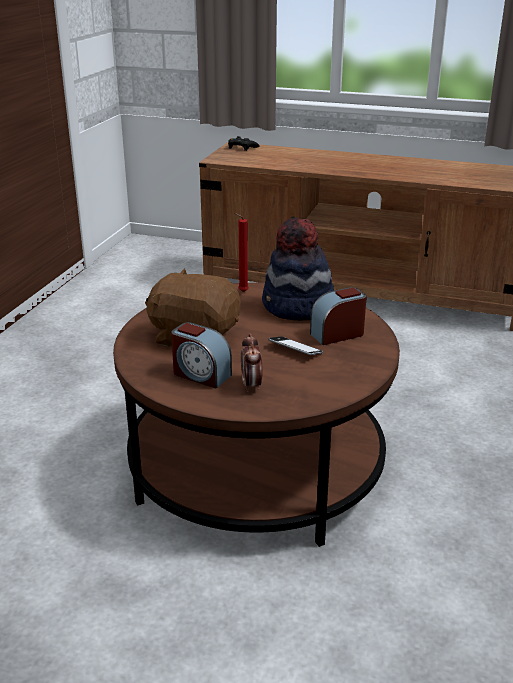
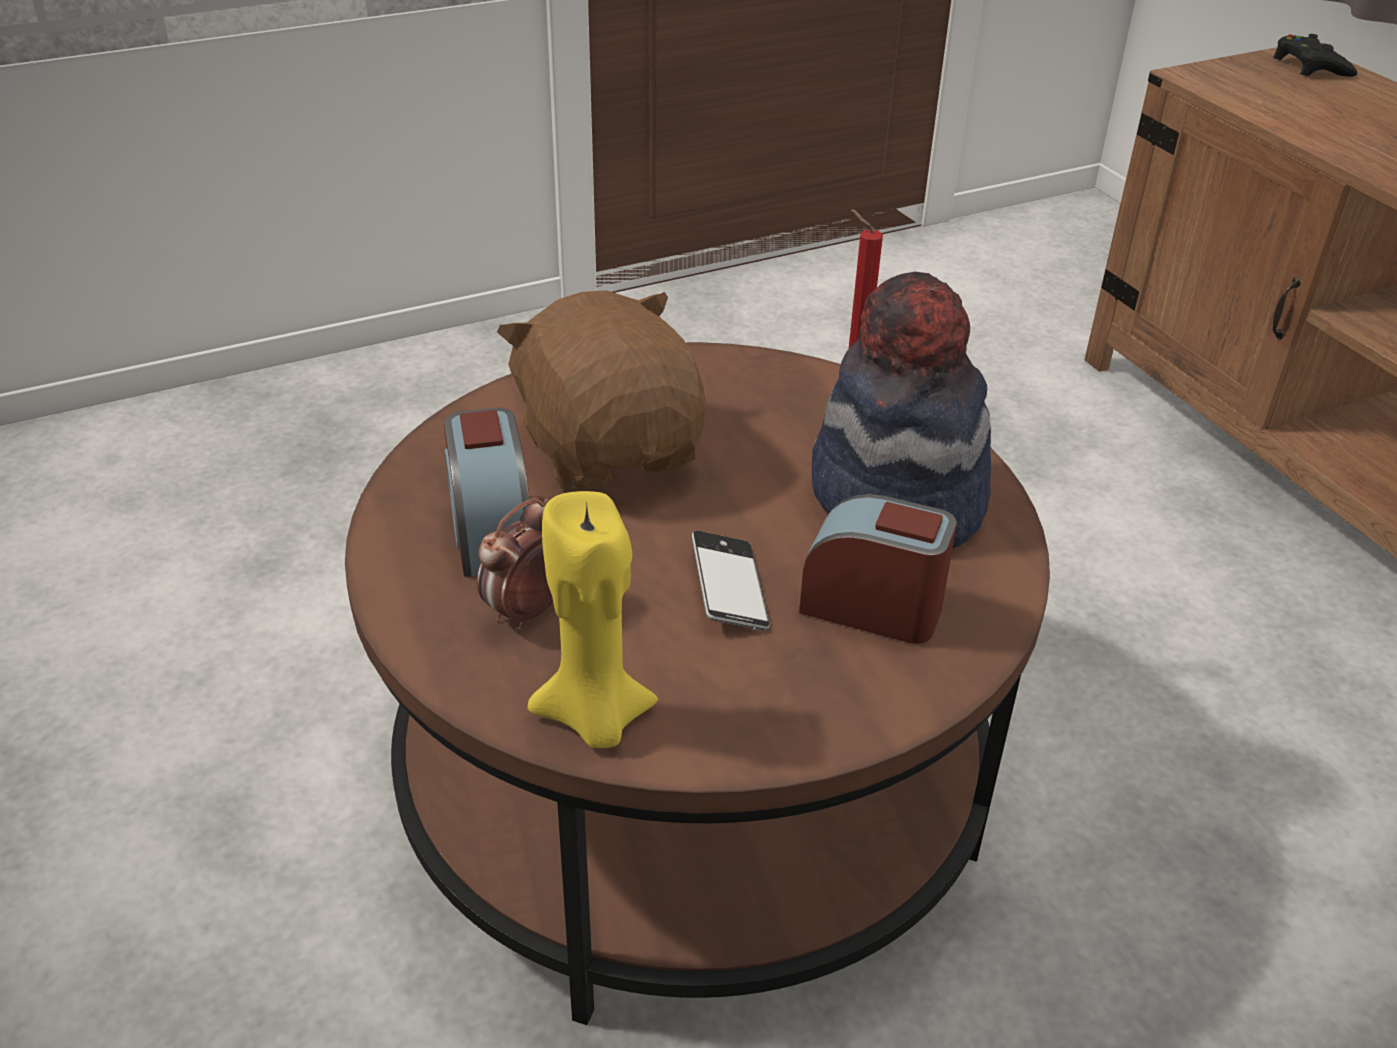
camera: 45 degrees right, 10 degrees up
none -> yellow candle [528,491,658,748]

